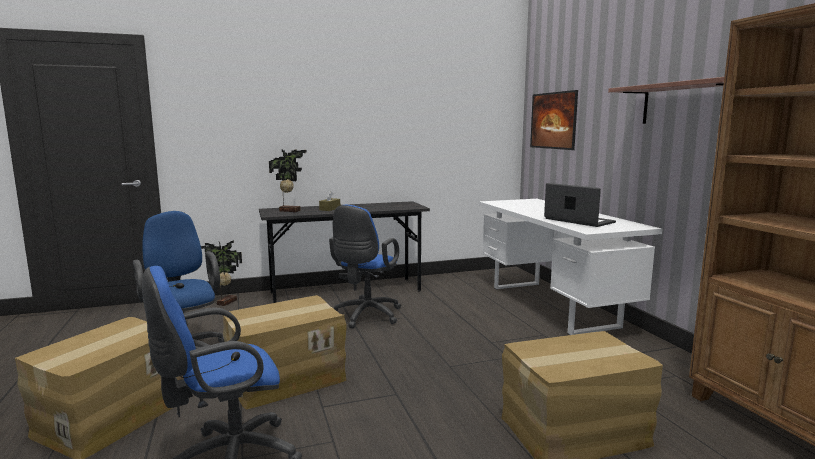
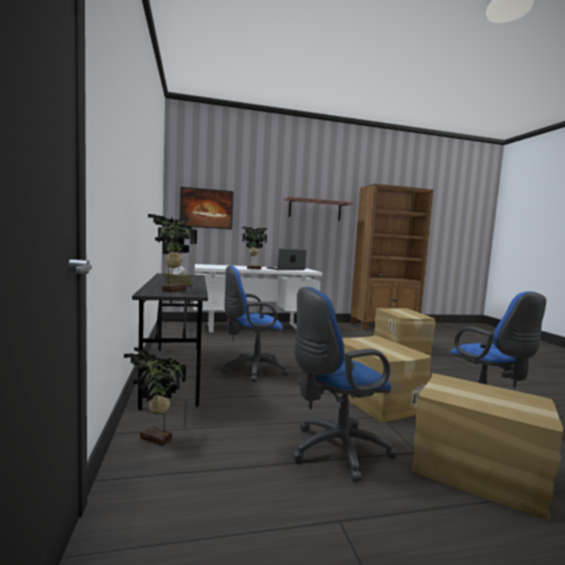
camera: 85 degrees left, 5 degrees down
blue office chair [329,205,401,328] -> blue office chair turned 135 degrees clockwise [222,265,289,382]
none -> potted plant [243,227,267,269]

